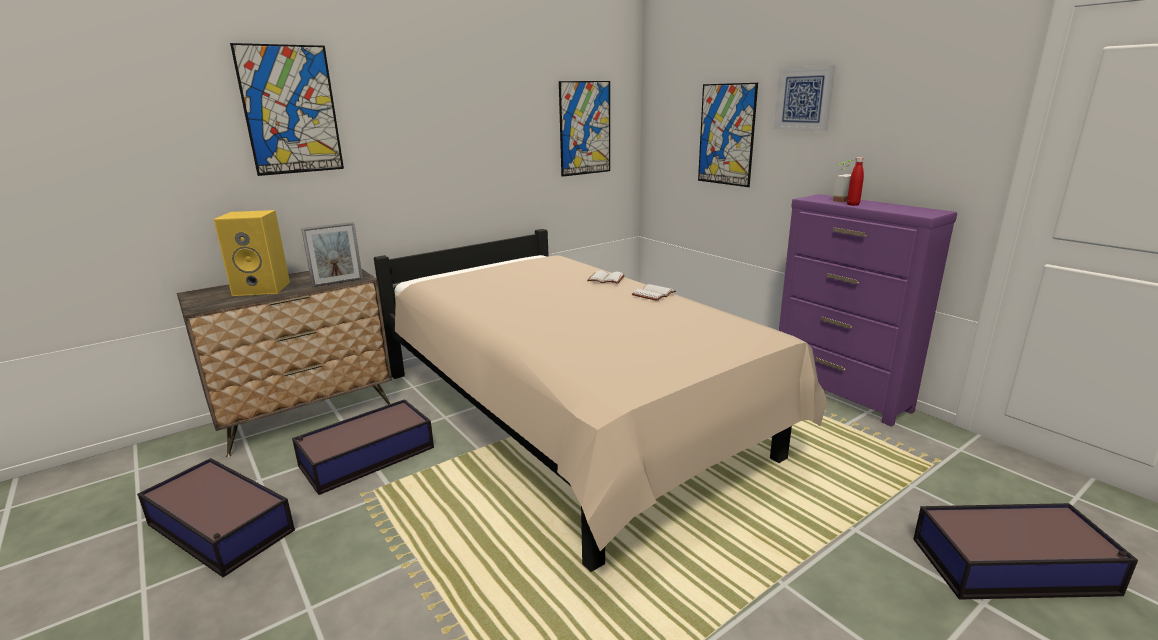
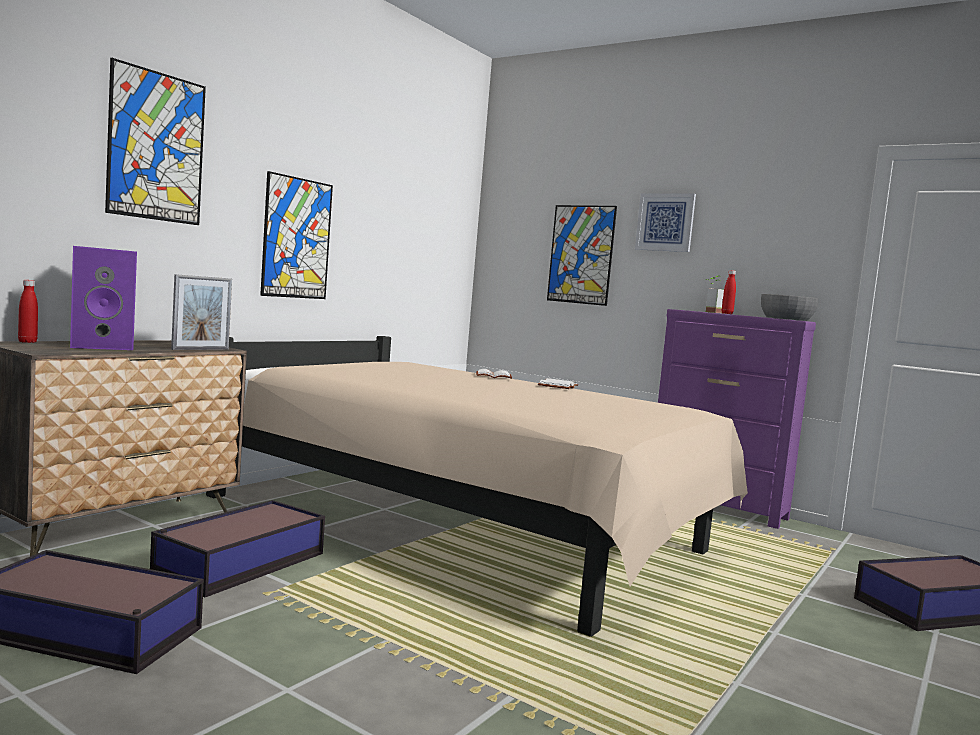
camera: 20 degrees left, 15 degrees down
yellow speaker [213,210,290,296] -> purple speaker [70,246,137,350]
picture [559,81,610,177] -> picture moved to [260,171,333,299]
none -> red bottle [18,280,38,343]
none -> grey bowl [761,294,818,321]

